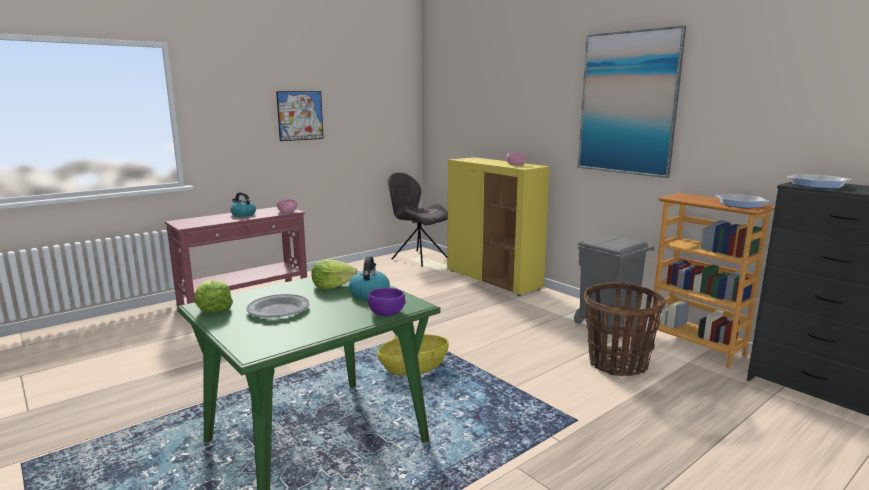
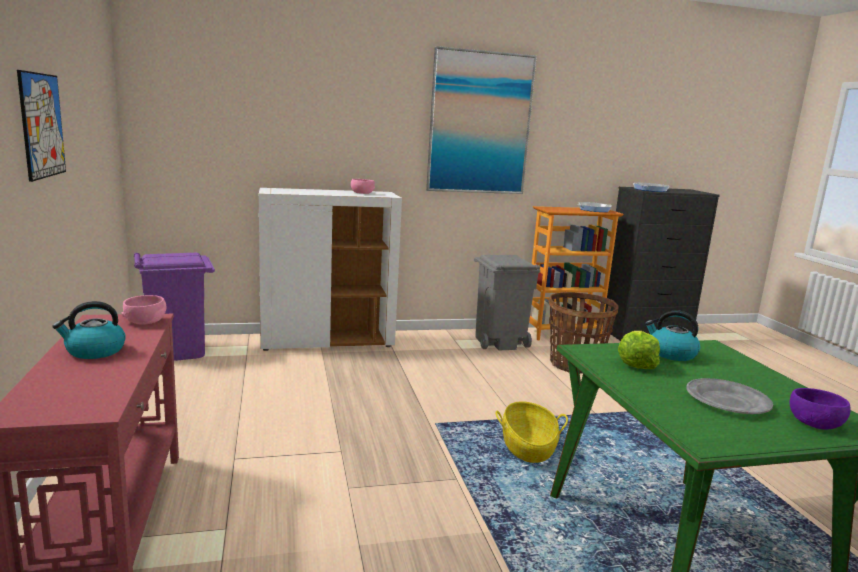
camera: 65 degrees left, 0 degrees up
lettuce [194,280,233,313] -> none
purple bowl [368,288,406,316] -> purple bowl moved to [789,388,850,430]
grey chair [388,172,448,267] -> purple trash can [134,253,215,361]
yellow cabinet [447,157,550,296] -> white cabinet [259,188,402,351]

